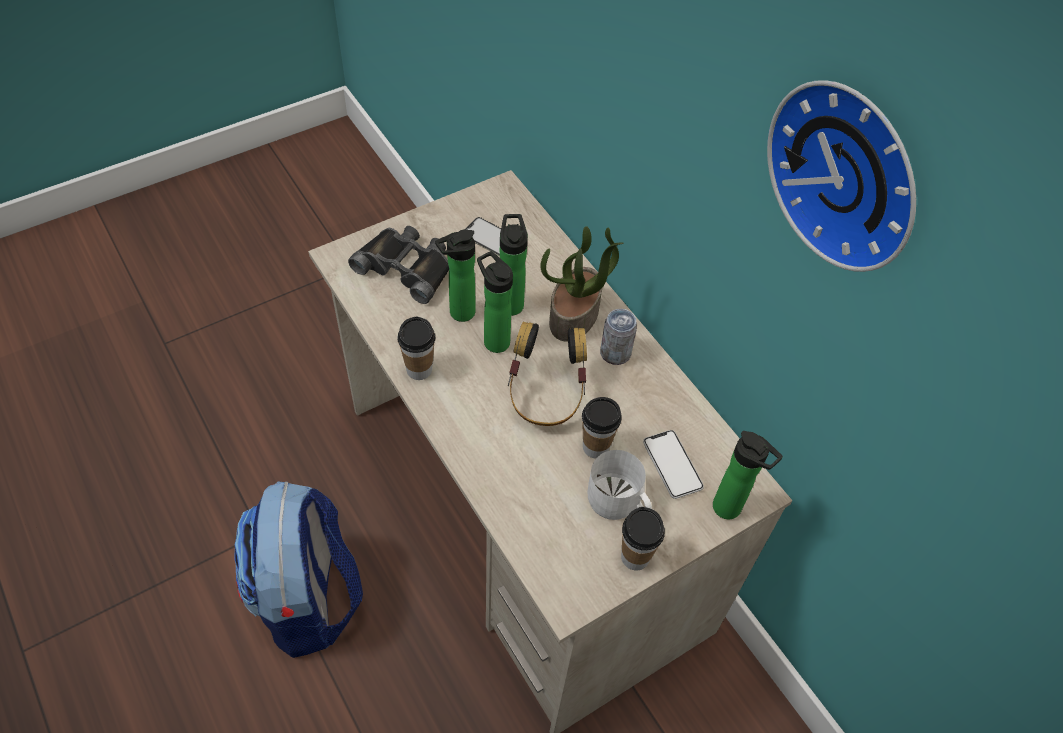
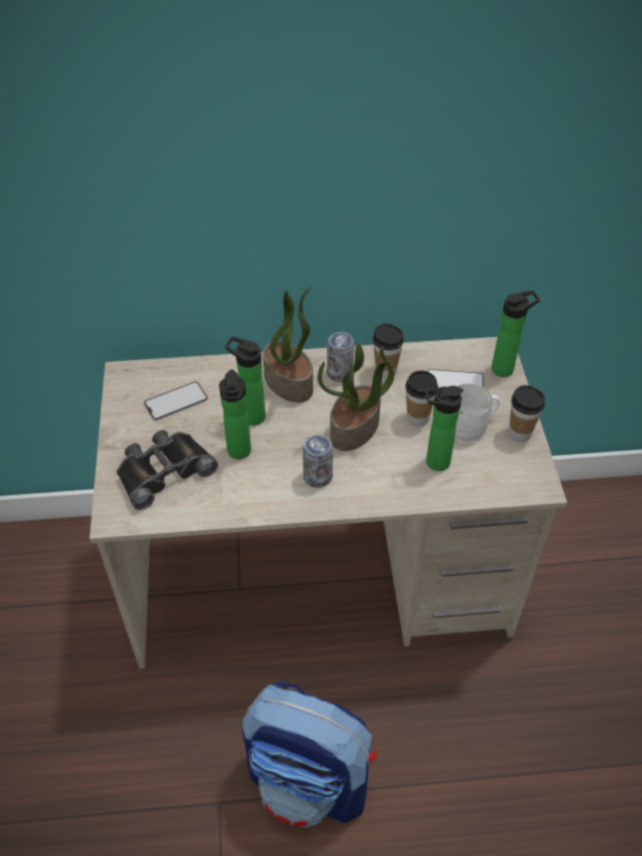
camera: 60 degrees left, 5 degrees down
cup [397,317,435,380] -> cup moved to [373,323,404,379]
bottle [477,251,513,353] -> bottle moved to [425,386,463,471]
headphones [508,322,587,426] -> potted plant [318,344,394,451]
wall clock [767,80,916,272] -> none
none -> can [303,435,333,488]

